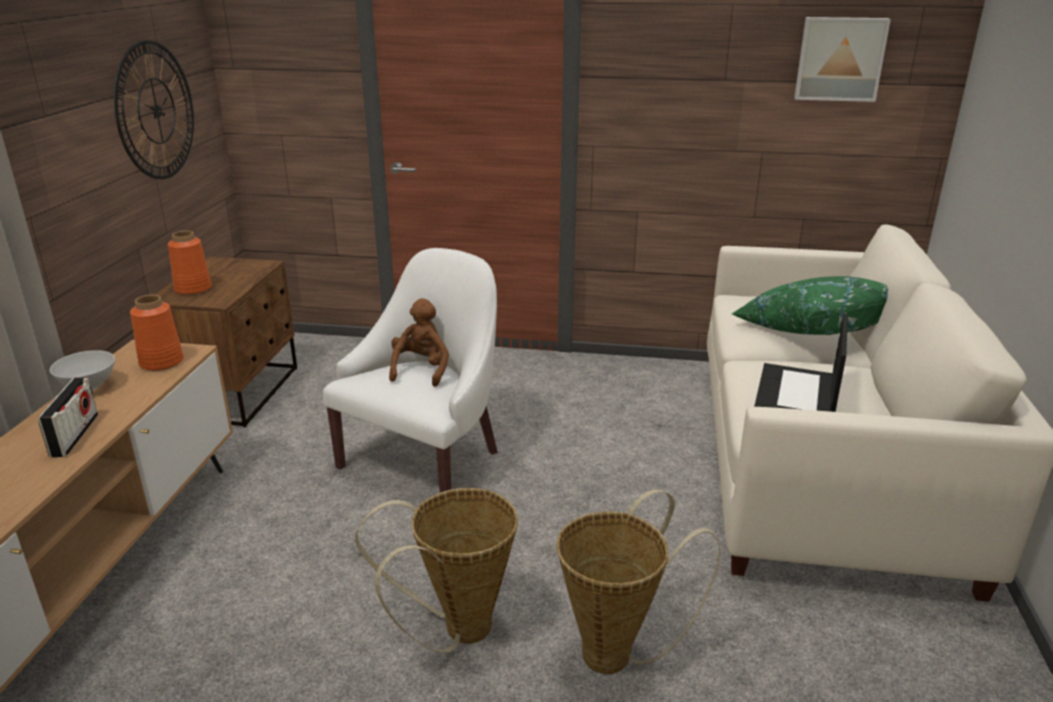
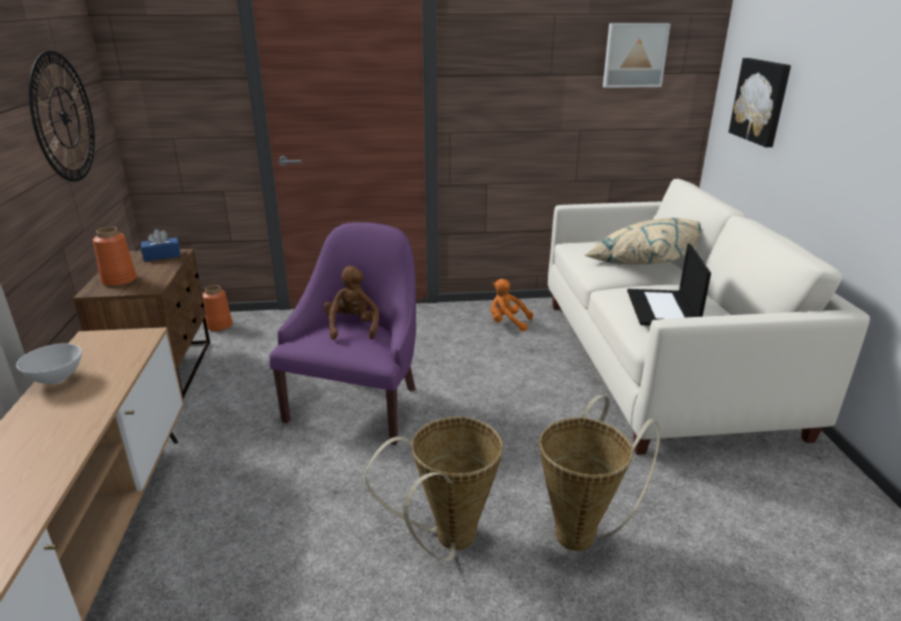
camera: 15 degrees left, 0 degrees up
radio [38,378,98,458] -> none
orange vase [130,295,184,371] -> orange vase moved to [202,285,233,331]
white armchair [323,248,498,493] -> purple armchair [269,222,416,445]
green pillow [732,276,888,335] -> beige pillow [584,218,701,265]
none -> blue tissue box [141,229,180,262]
none -> orange plush toy [491,279,533,331]
none -> picture [729,58,791,147]

